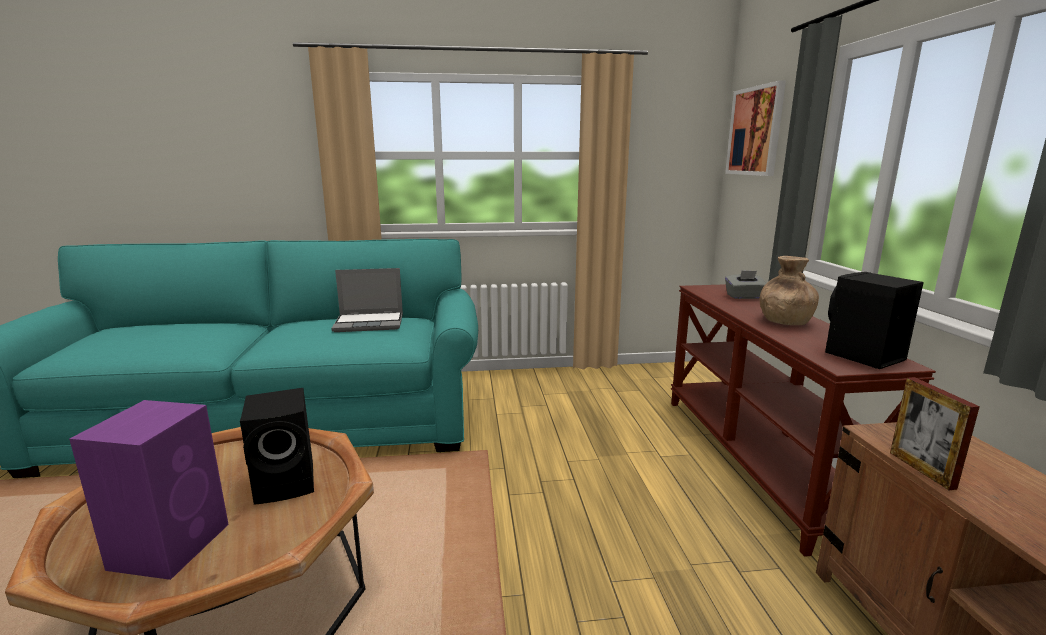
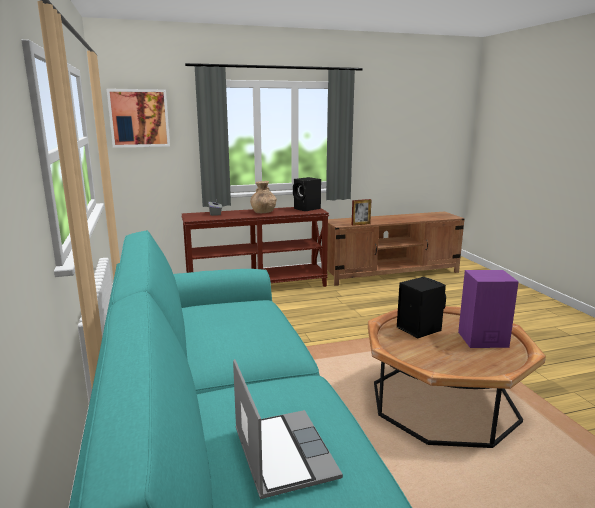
camera: 100 degrees left, 0 degrees up
laptop [331,268,403,332] -> laptop moved to [233,359,343,499]

